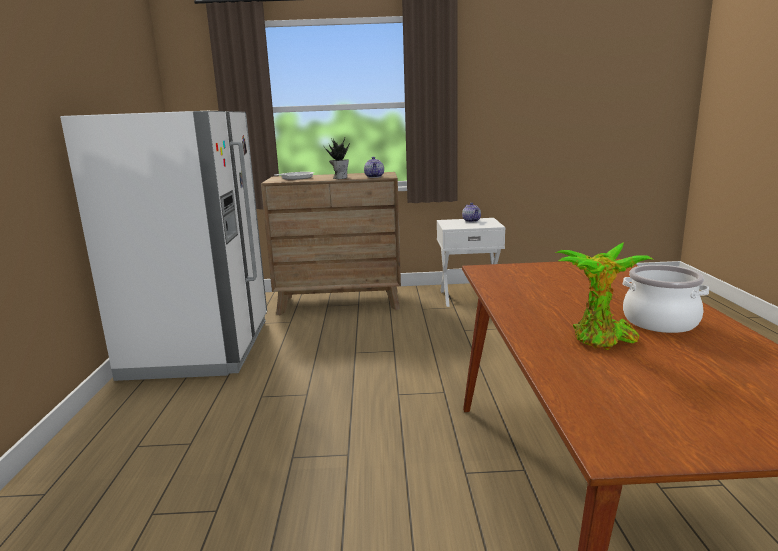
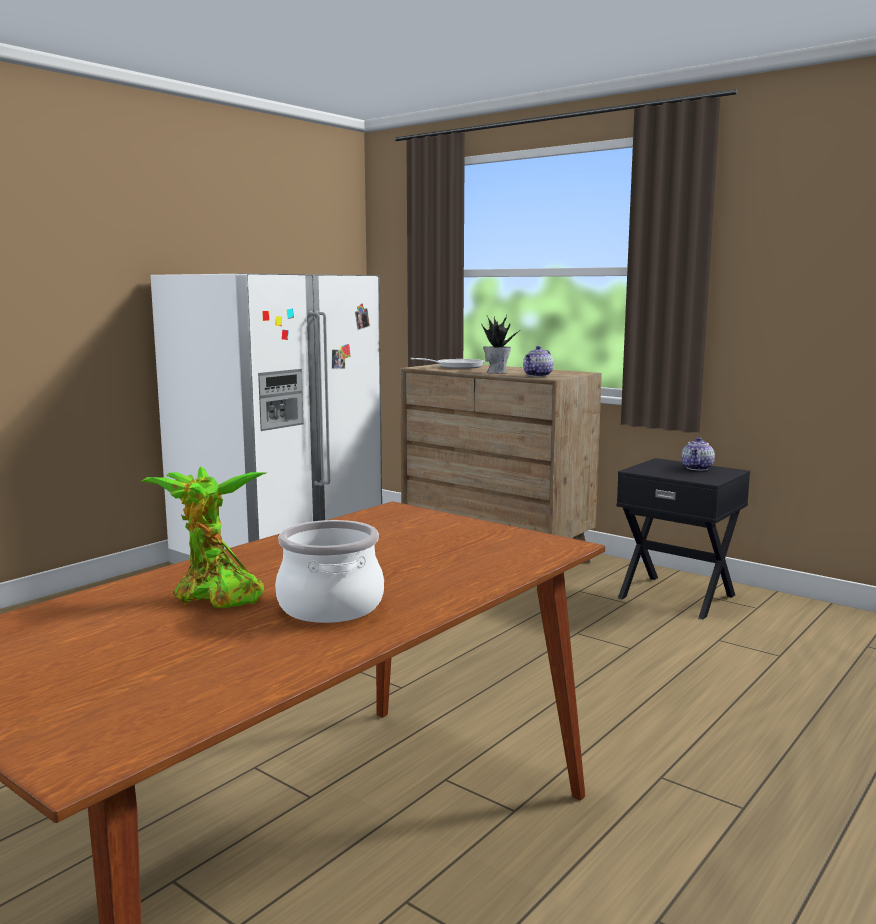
camera: 40 degrees right, 5 degrees down
white nightstand [437,218,505,307] -> black nightstand [617,458,750,619]

